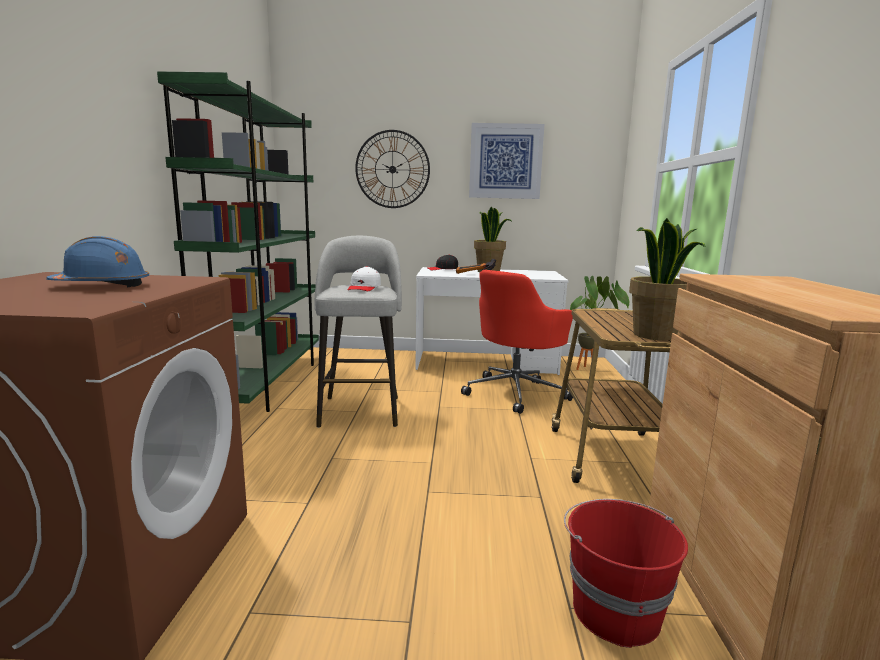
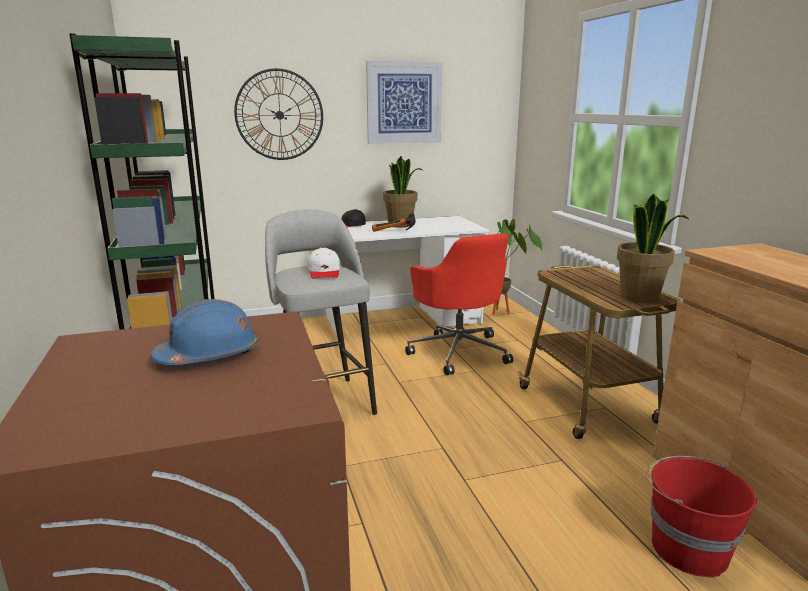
camera: 20 degrees left, 5 degrees up
red office chair [461,270,573,414] -> red office chair turned 45 degrees counterclockwise [405,233,513,375]

